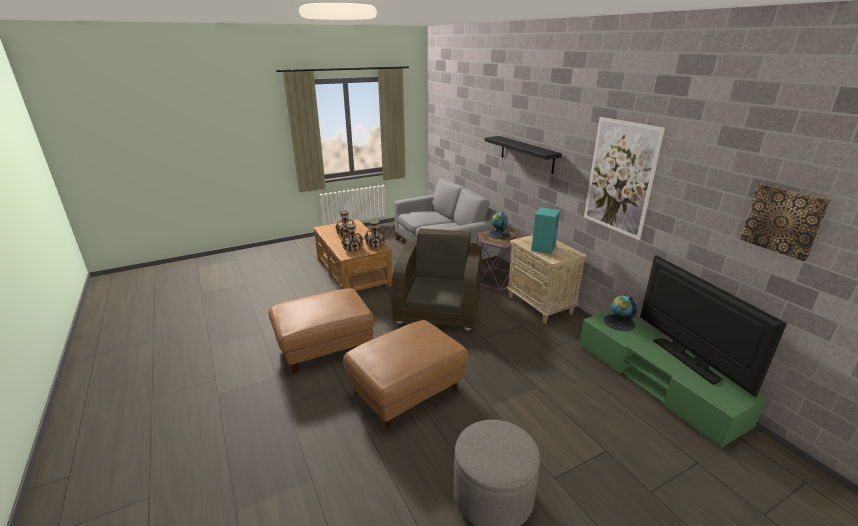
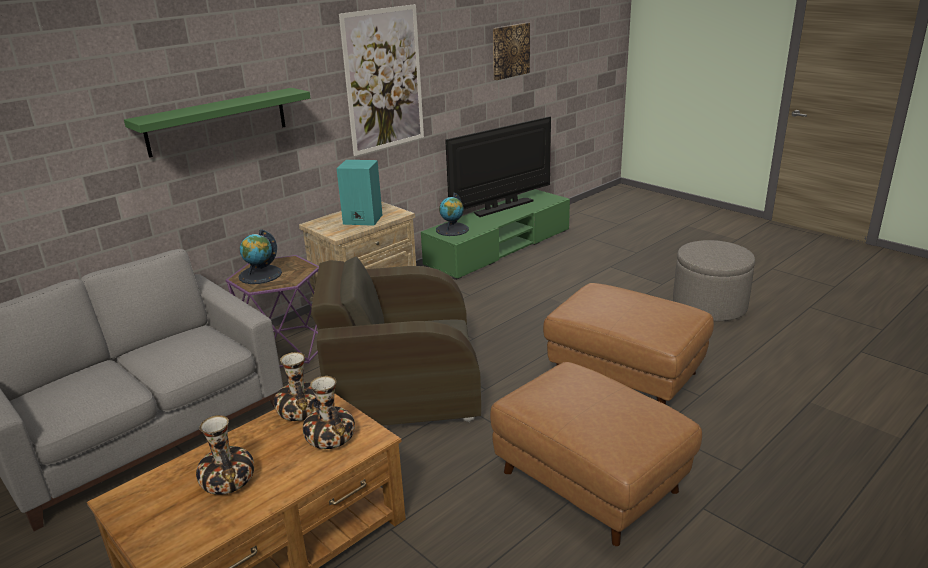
camera: 105 degrees left, 0 degrees up
black shelf [484,136,562,174] -> green shelf [124,88,310,158]

